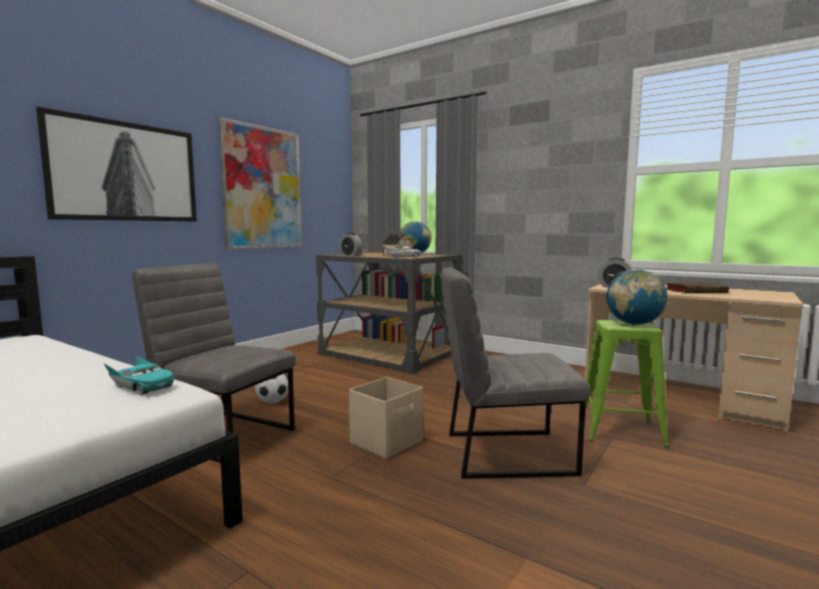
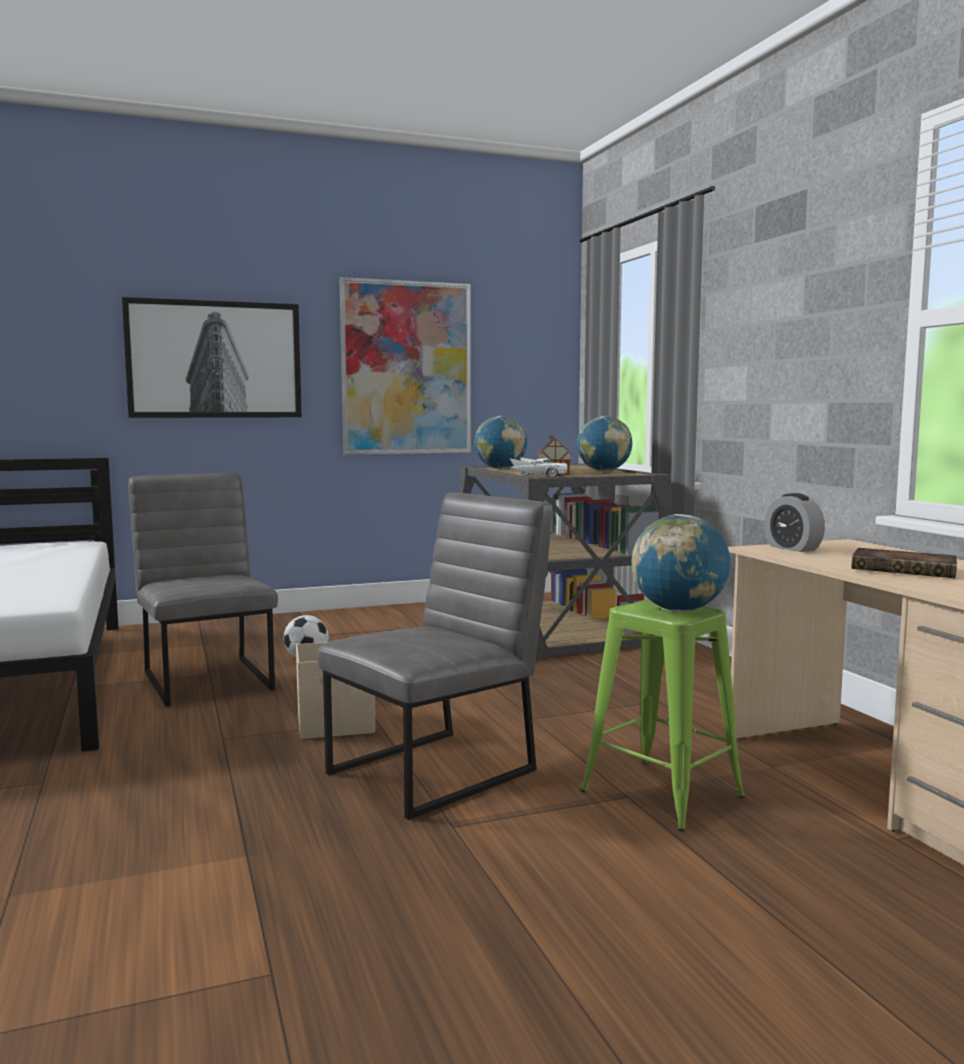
camera: 35 degrees right, 0 degrees up
turquoise toy car [104,356,174,395] -> none
alarm clock [339,233,362,256] -> globe [475,416,527,469]
grey chair [440,267,590,479] -> grey chair turned 105 degrees clockwise [317,492,552,820]

